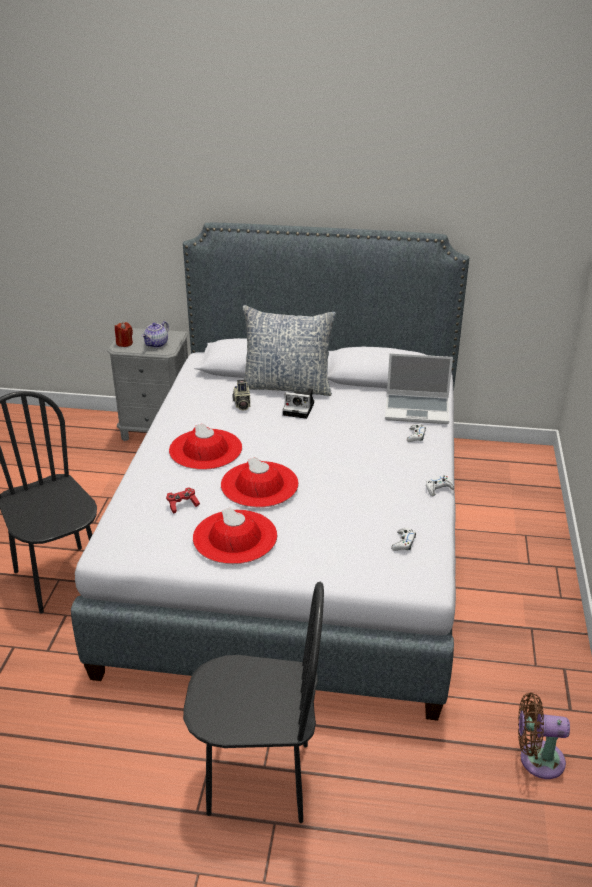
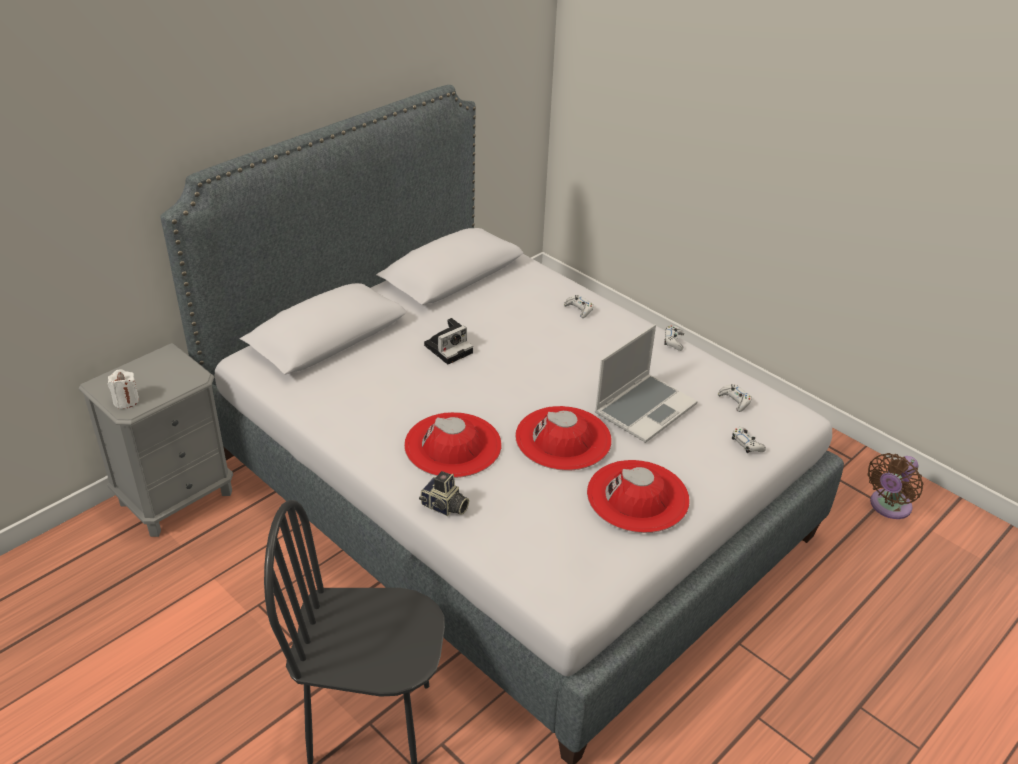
camera: 55 degrees left, 5 degrees up
red candle [115,322,133,347] -> white candle [108,370,139,409]
teapot [142,321,169,348] -> none
red game controller [166,487,200,513] -> none
black chair [183,582,324,823] -> none
camera [232,380,250,411] -> camera moved to [419,471,469,516]
pillow [243,305,336,396] -> none
laptop [385,353,453,424] -> laptop moved to [595,324,698,443]
none -> white game controller [732,427,766,453]

